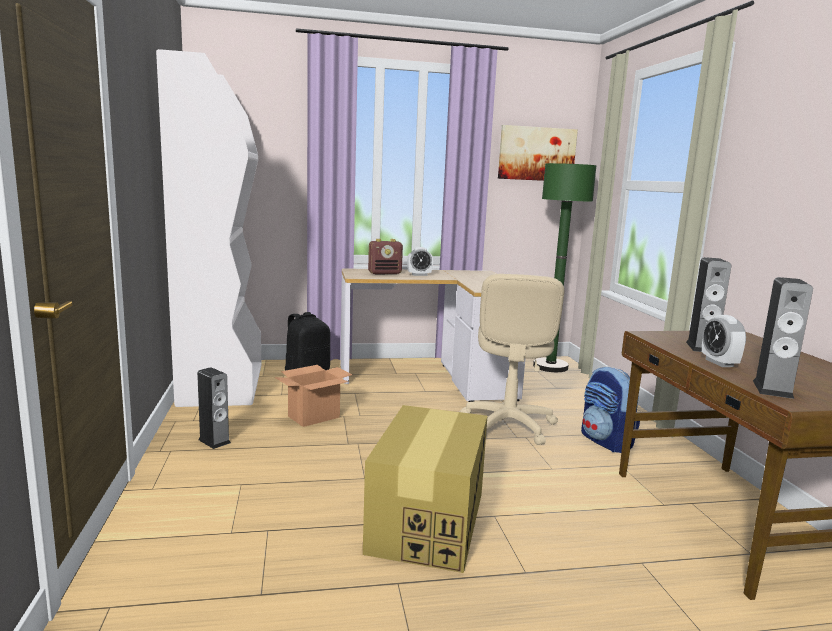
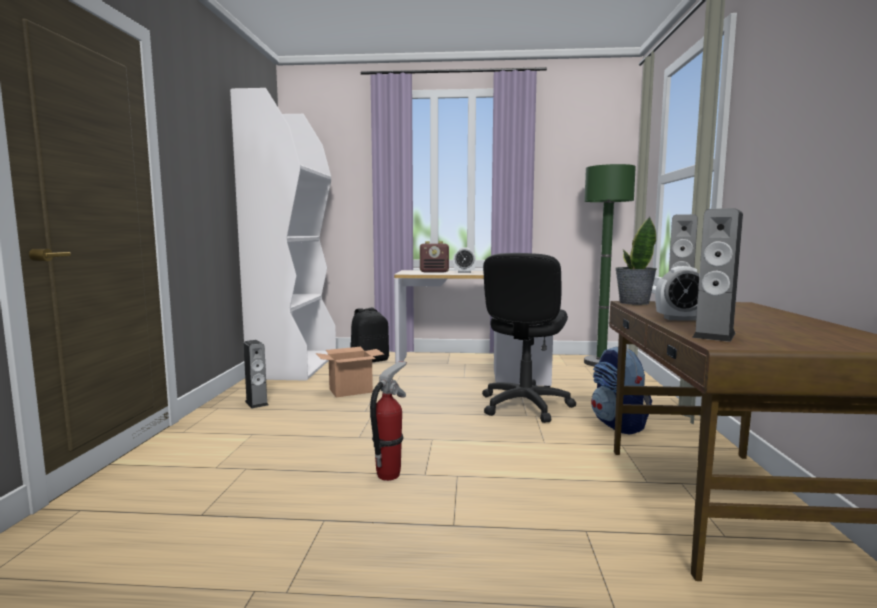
camera: 15 degrees right, 5 degrees down
cardboard box [363,405,487,573] -> fire extinguisher [370,361,407,481]
beige office chair [460,274,564,445] -> black office chair [482,253,576,423]
picture [498,125,578,181] -> none
alarm clock [702,315,746,367] -> alarm clock turned 90 degrees counterclockwise [655,266,700,321]
none -> potted plant [615,216,657,305]

